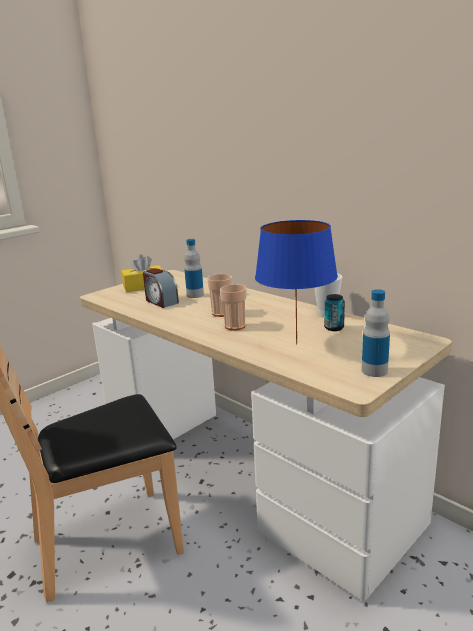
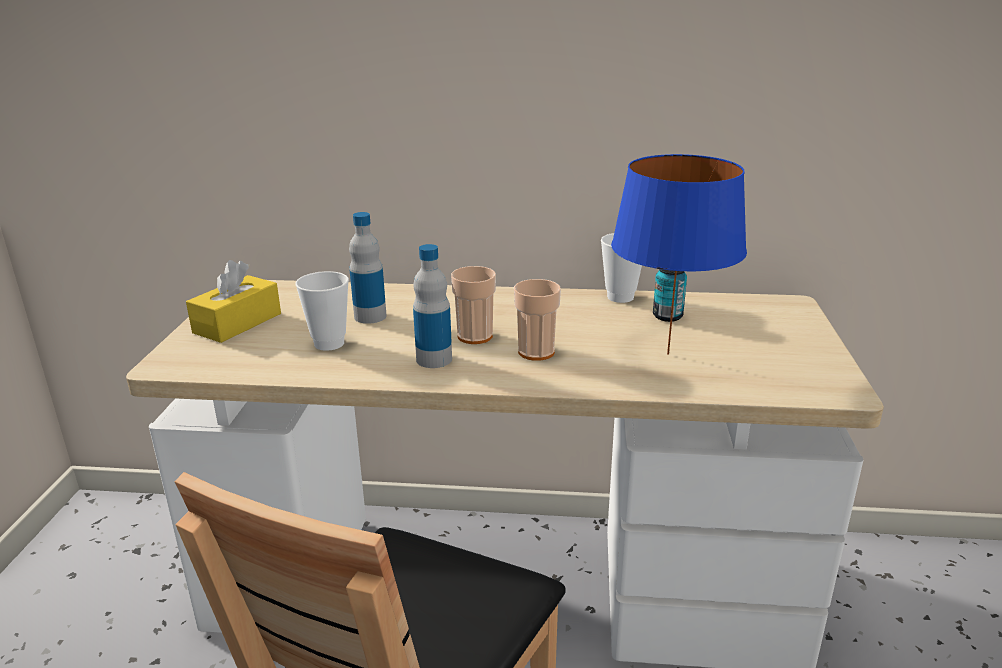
camera: 40 degrees left, 5 degrees up
alarm clock [143,268,179,308] -> cup [295,271,349,351]
bottle [362,289,390,377] -> bottle moved to [413,244,452,368]

